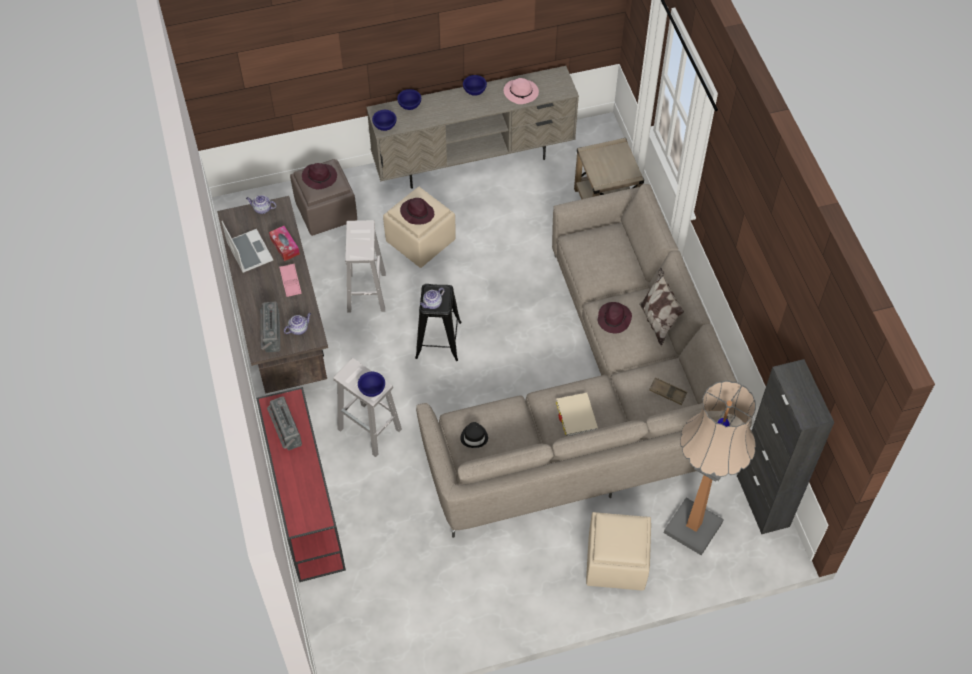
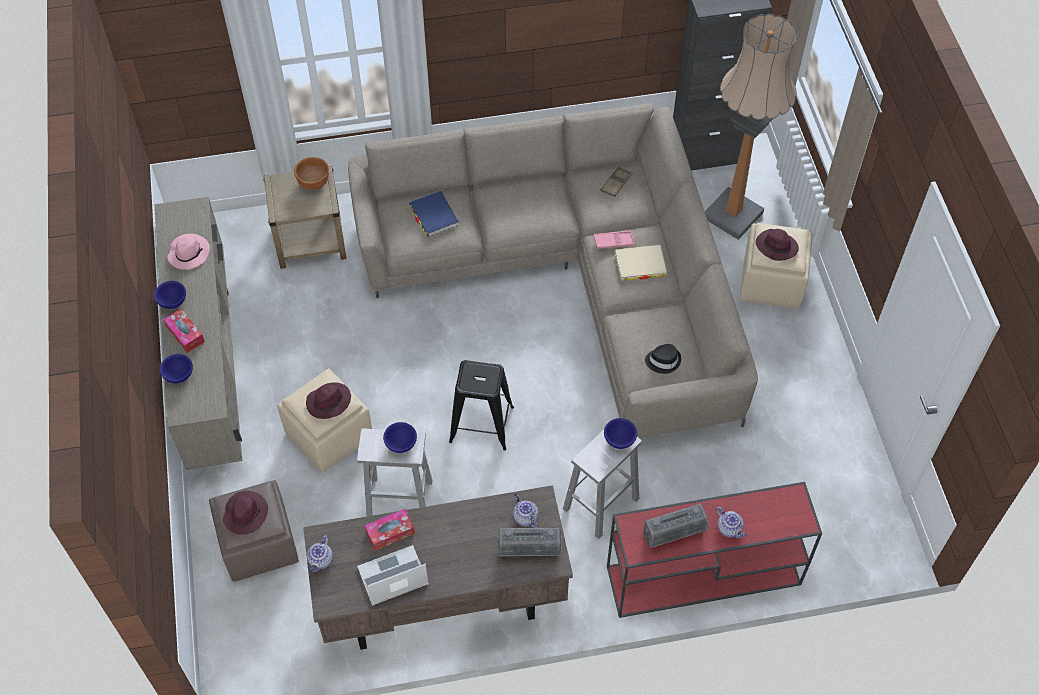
camera: 85 degrees left, 0 degrees up
pink tray [279,264,302,297] -> pink tray moved to [593,231,635,249]
blue bowl [372,110,397,131] -> blue bowl moved to [383,422,417,453]
teapot [420,288,445,309] -> teapot moved to [716,507,747,538]
purple hat [598,302,632,334] -> purple hat moved to [756,229,799,261]
pillow [639,268,684,346] -> none
none -> tissue box [163,309,205,353]
none -> brown bowl [294,157,329,190]
none -> blue book [409,190,459,237]

